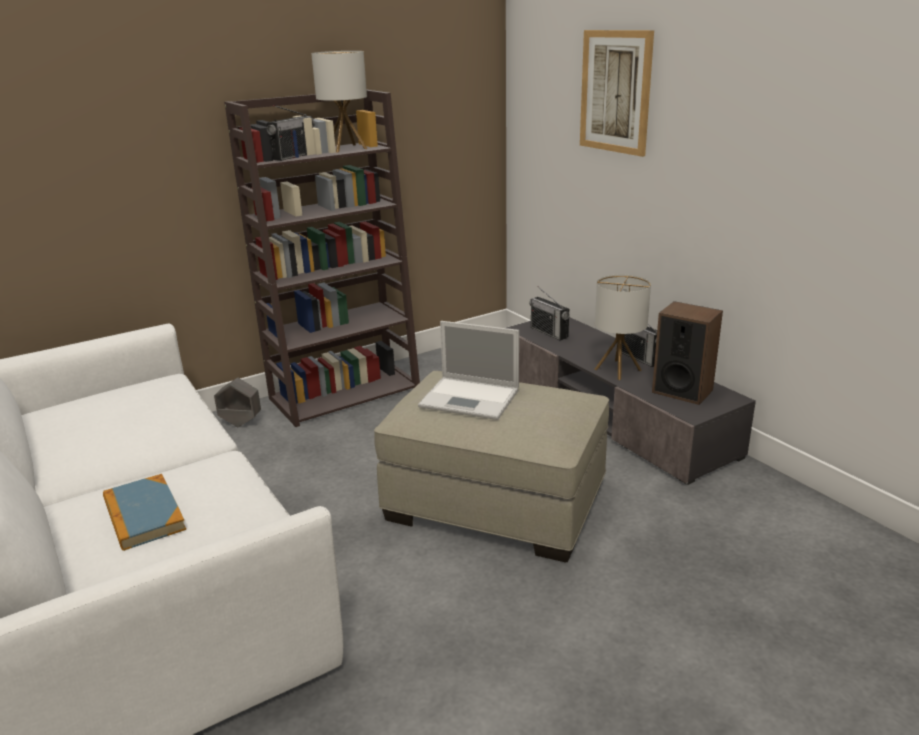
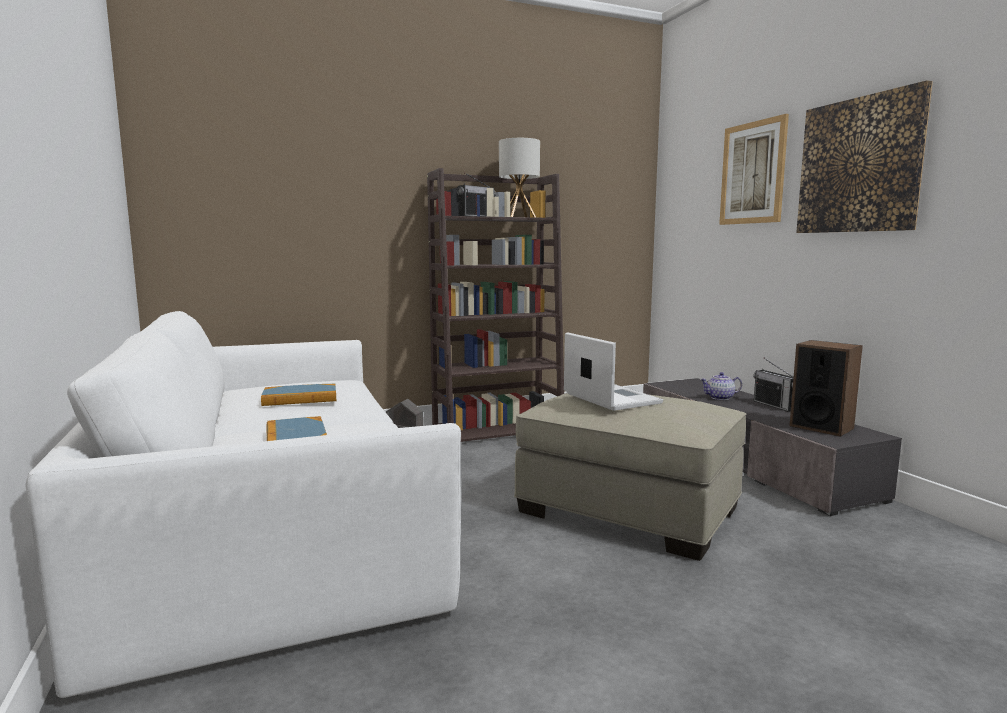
camera: 10 degrees right, 15 degrees down
laptop [418,321,519,420] -> laptop turned 150 degrees counterclockwise [564,332,663,411]
radio [529,286,570,340] -> none
table lamp [594,274,651,380] -> none
none -> book [261,384,336,406]
none -> teapot [700,372,742,400]
none -> picture [796,80,933,233]

